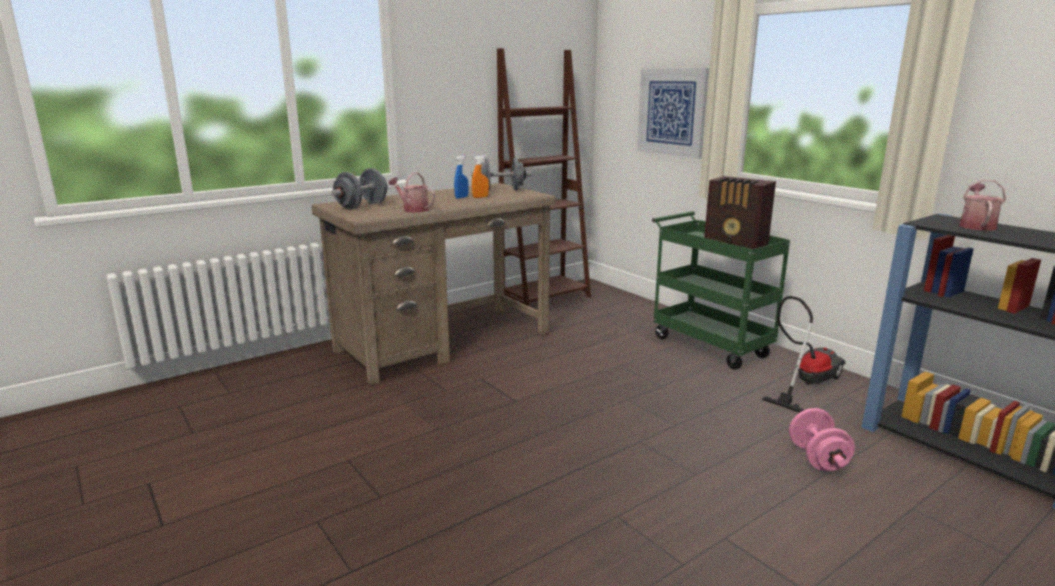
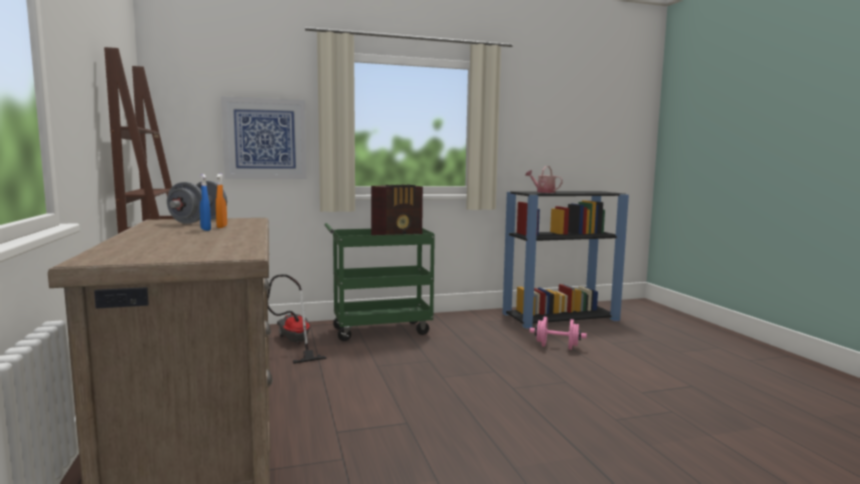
camera: 70 degrees left, 10 degrees down
grey dumbbell [332,168,388,209] -> none
watering can [388,172,435,213] -> none
vacuum cleaner [762,296,846,413] -> vacuum cleaner moved to [267,274,327,364]

